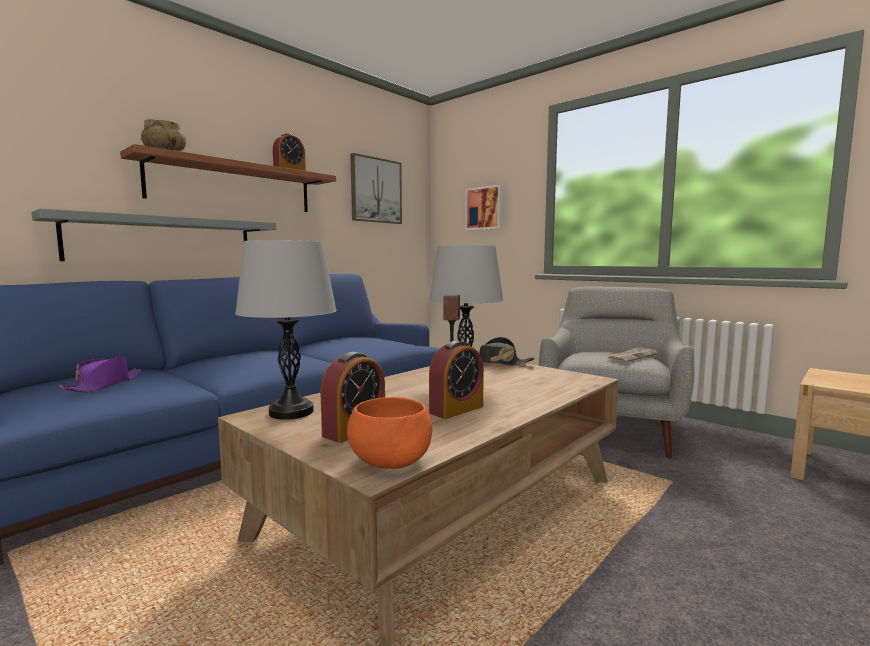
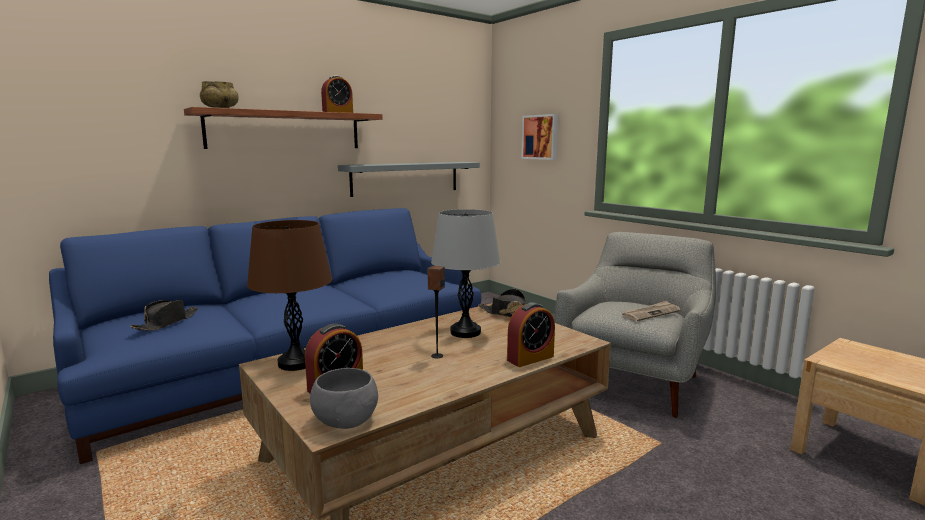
camera: 10 degrees right, 5 degrees up
grey shelf [31,208,276,261] -> grey shelf moved to [338,162,480,197]
purple hat [59,356,142,392] -> black hat [130,300,198,331]
grey table lamp [235,240,337,420] -> brown table lamp [247,220,332,371]
orange bowl [347,397,432,469] -> grey bowl [310,368,378,429]
picture [350,153,402,224] -> none
alarm clock [429,341,484,419] -> alarm clock moved to [507,302,555,367]

